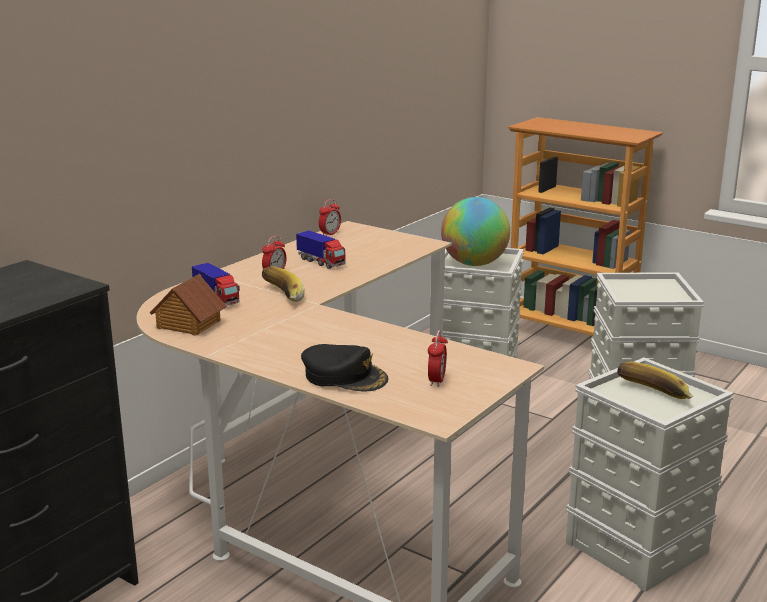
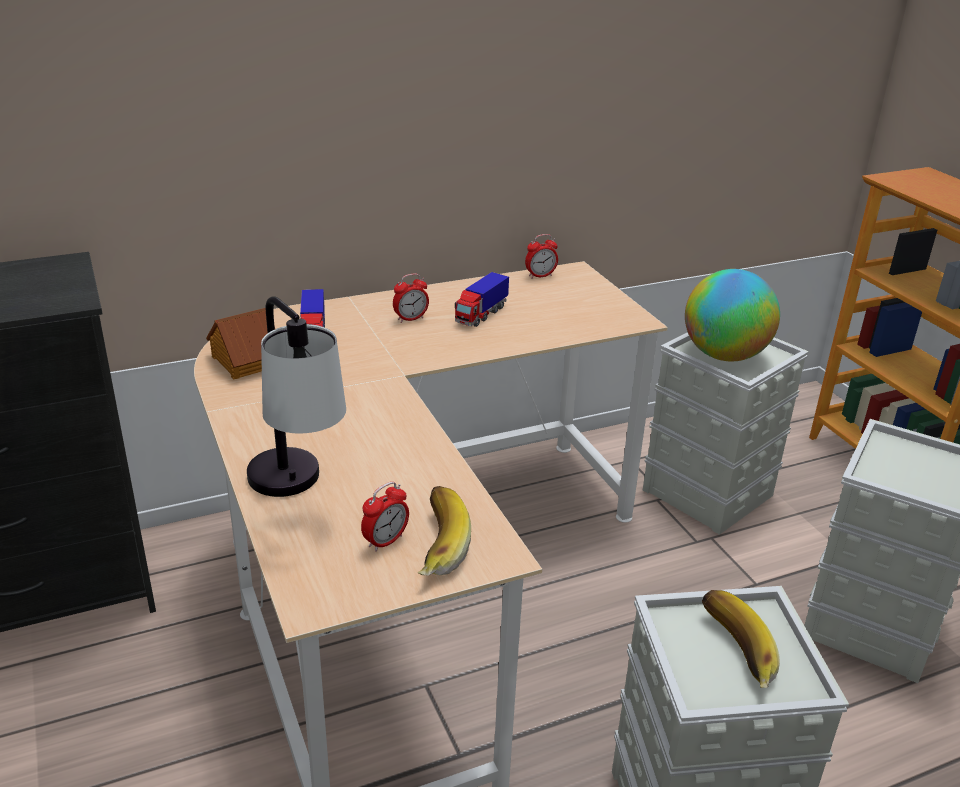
camera: 30 degrees right, 10 degrees up
banana [262,266,305,302] -> banana moved to [418,486,471,575]
toy truck [296,230,346,269] -> toy truck turned 45 degrees clockwise [455,272,509,327]
black cap [301,344,388,392] -> table lamp [247,296,346,497]

